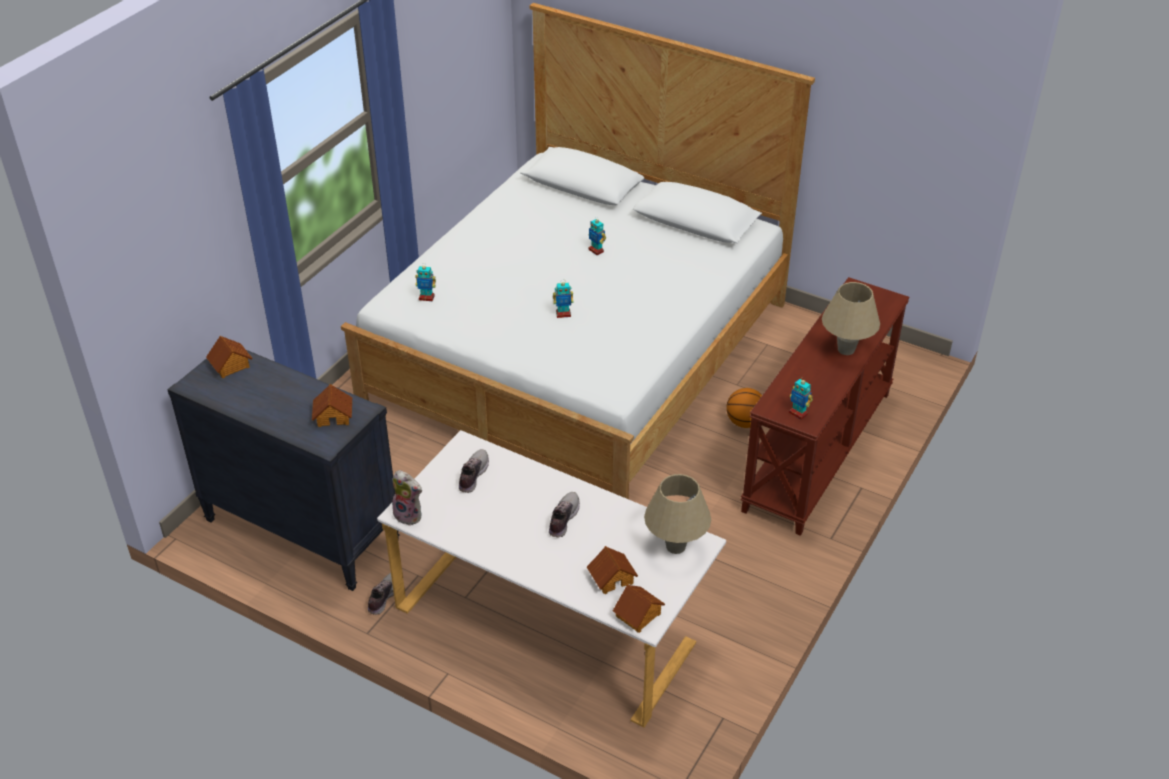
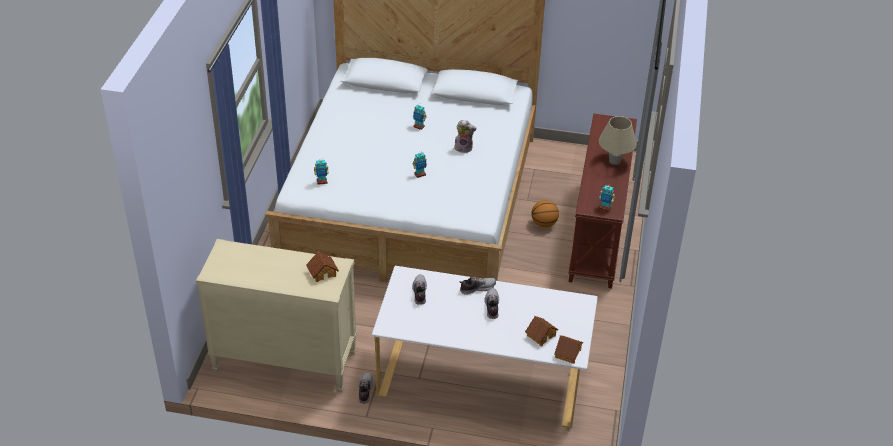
camera: 20 degrees left, 0 degrees up
black dresser [167,350,400,591] -> beige dresser [196,239,357,393]
toy house [206,336,253,378] -> none
plush toy [392,470,423,526] -> plush toy moved to [454,120,476,153]
beige table lamp [644,474,711,554] -> none
none -> shoe [460,276,496,295]

